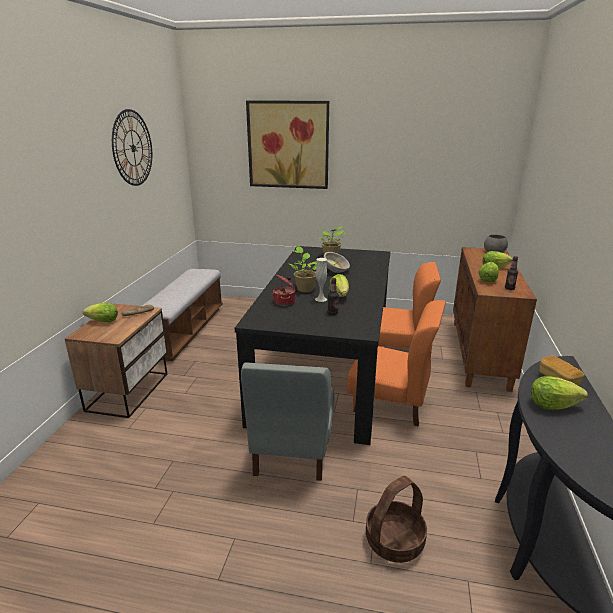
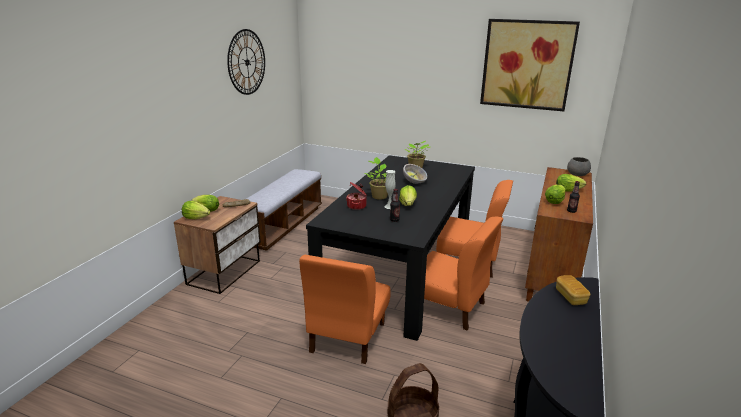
camera: 10 degrees right, 0 degrees up
grey chair [241,362,334,481] -> orange chair [299,254,391,364]
picture [246,101,329,189] -> picture moved to [480,19,580,111]
lettuce [531,376,588,410] -> lettuce moved to [182,201,210,219]

